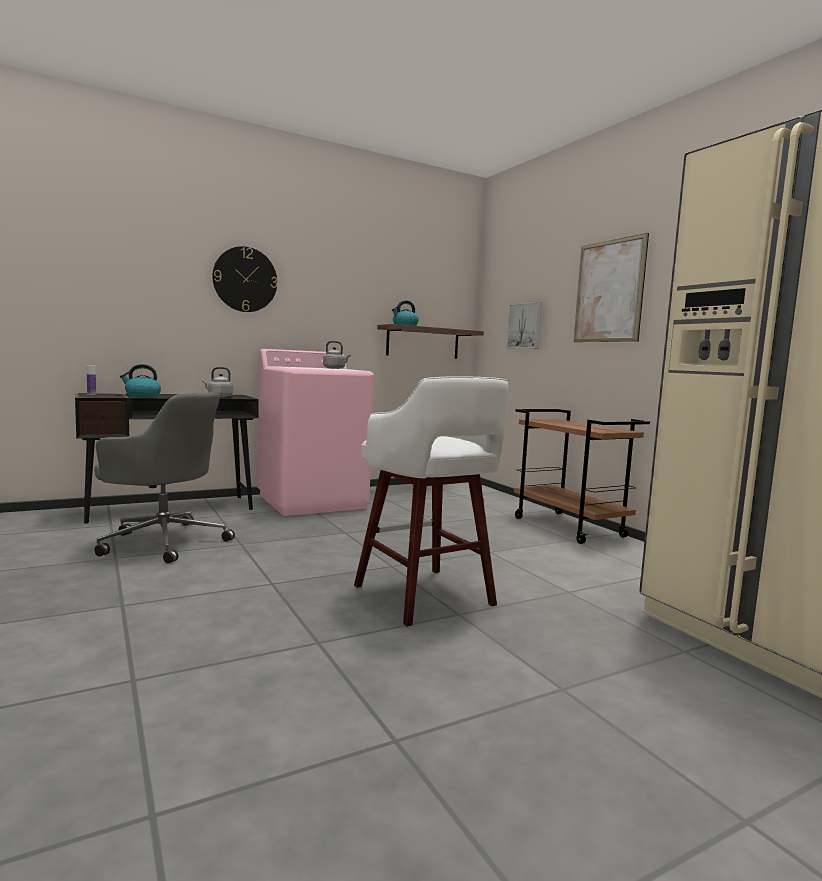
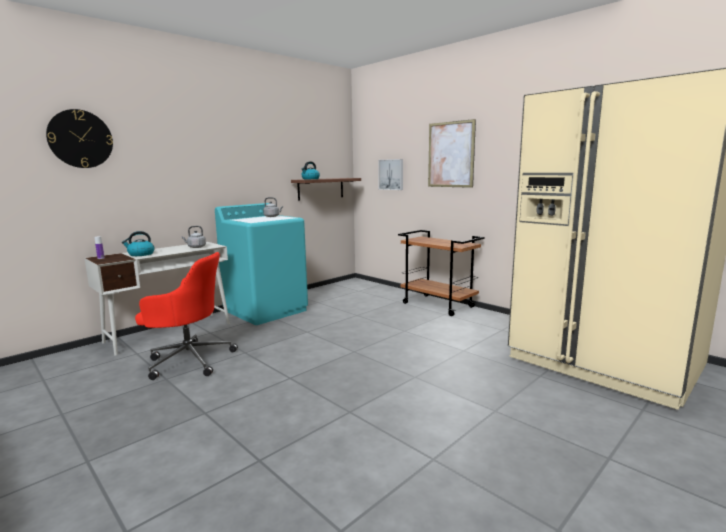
camera: 15 degrees left, 5 degrees up
black desk [75,393,259,523] -> white desk [84,242,230,356]
grey office chair [94,392,235,563] -> red office chair [135,252,238,380]
wall clock [212,246,277,312] -> wall clock moved to [46,109,113,168]
pink washing machine [257,349,374,516] -> turquoise washing machine [215,203,308,325]
white stool [354,376,509,627] -> none

